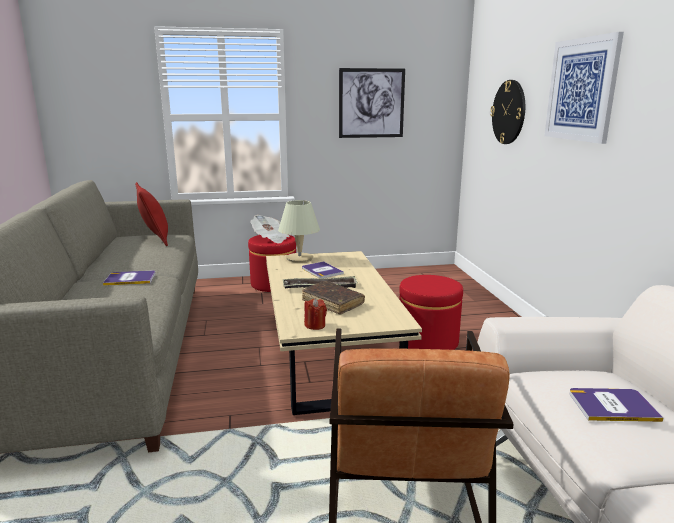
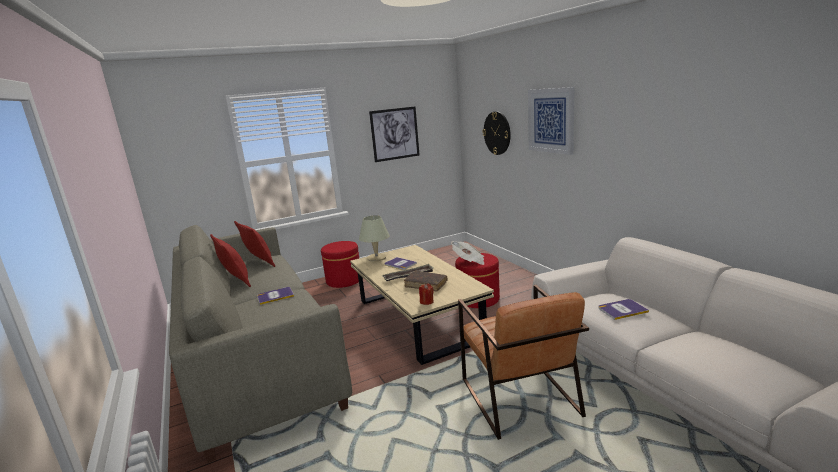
camera: 15 degrees left, 0 degrees up
newspaper [250,215,289,244] -> newspaper moved to [451,241,484,265]
none -> red pillow [210,234,251,287]

